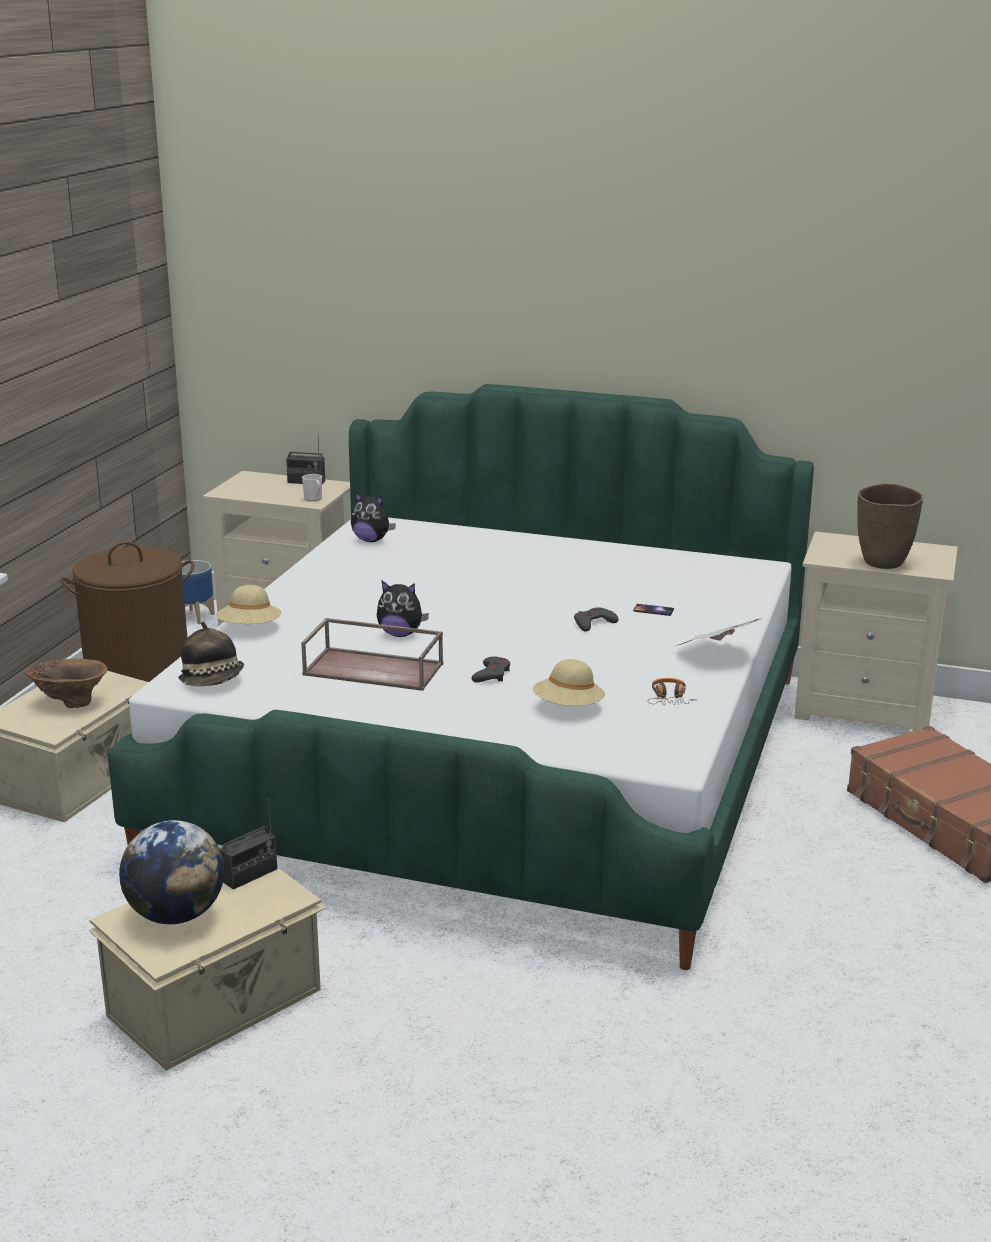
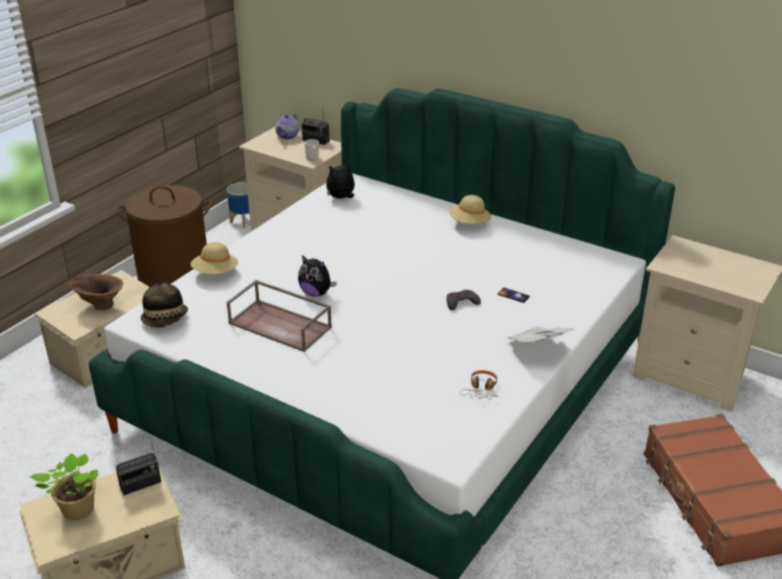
camera: 15 degrees right, 10 degrees up
globe [119,820,224,924] -> potted plant [30,453,98,521]
plush toy [351,492,396,542] -> plush toy turned 120 degrees clockwise [326,162,355,199]
grey game controller [472,656,510,683] -> none
beige hat [533,659,605,706] -> beige hat moved to [448,195,491,224]
brown vase [857,483,923,569] -> none
none -> teapot [275,114,299,139]

